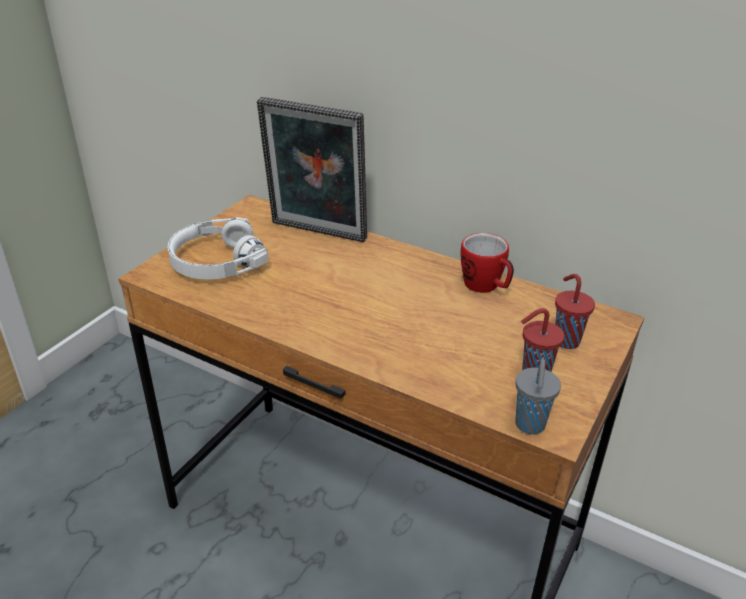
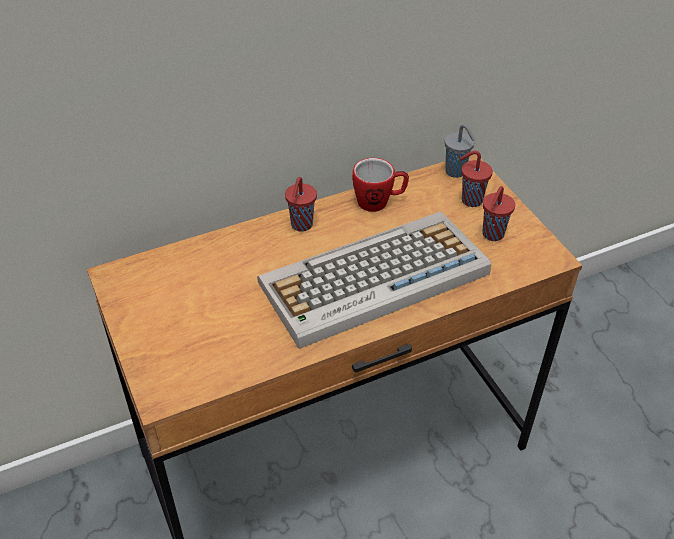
camera: 55 degrees left, 10 degrees up
white headphones [168,217,268,279] -> none
picture frame [257,97,367,242] -> none
grey cup [515,359,561,434] -> grey cup moved to [444,124,475,178]
none -> keyboard [257,211,491,349]
none -> red cup [285,177,317,232]

